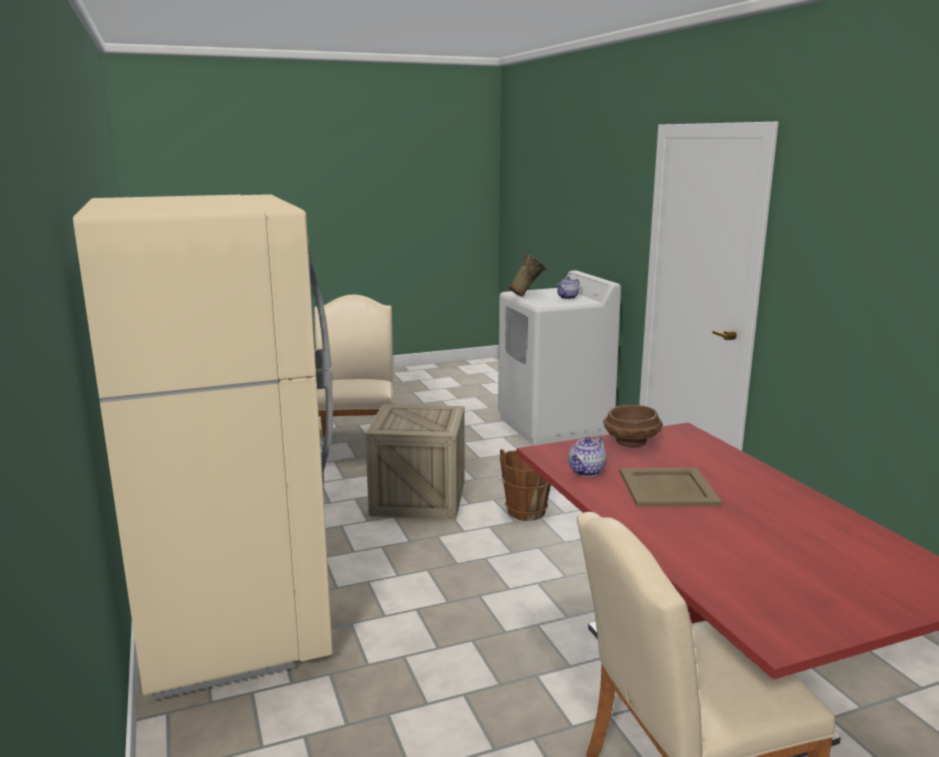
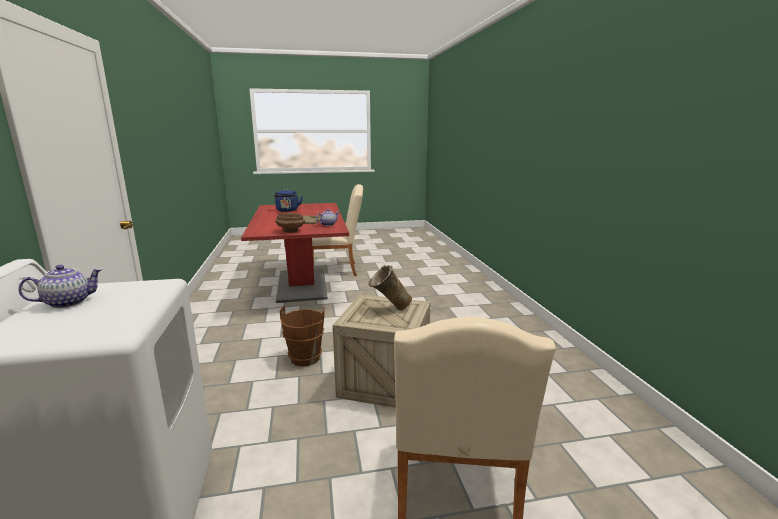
camera: 170 degrees left, 0 degrees up
beige fridge [73,194,333,701] -> none
beige vase [509,254,547,297] -> beige vase moved to [369,265,412,310]
none -> blue kettle [274,189,303,212]

